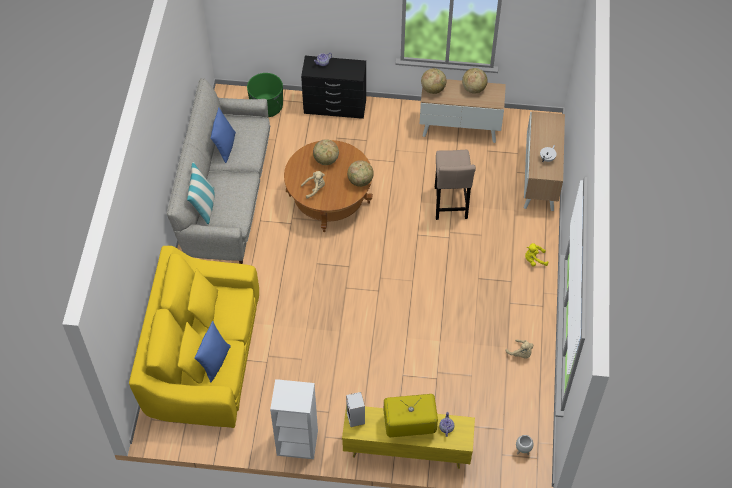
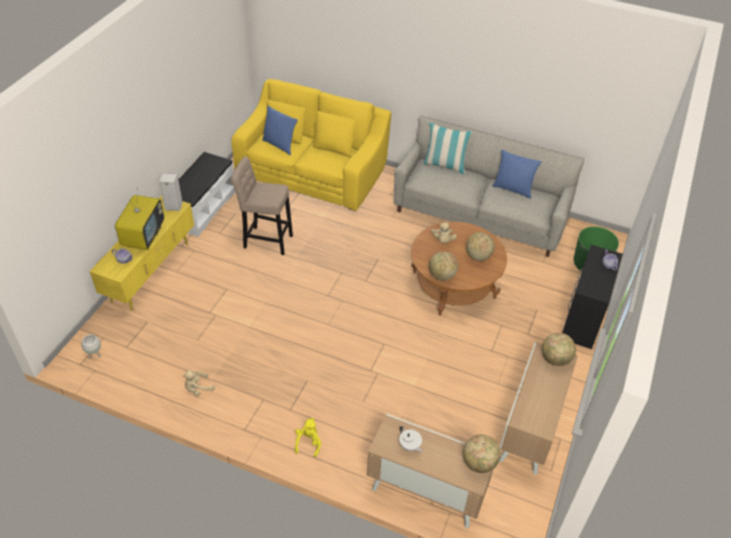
camera: 105 degrees right, 10 degrees down
white bookcase [270,379,318,459] -> white bench [178,152,236,237]
beige stool [435,150,476,220] -> beige stool moved to [231,156,293,255]
globe [462,68,488,94] -> globe moved to [463,435,500,473]

